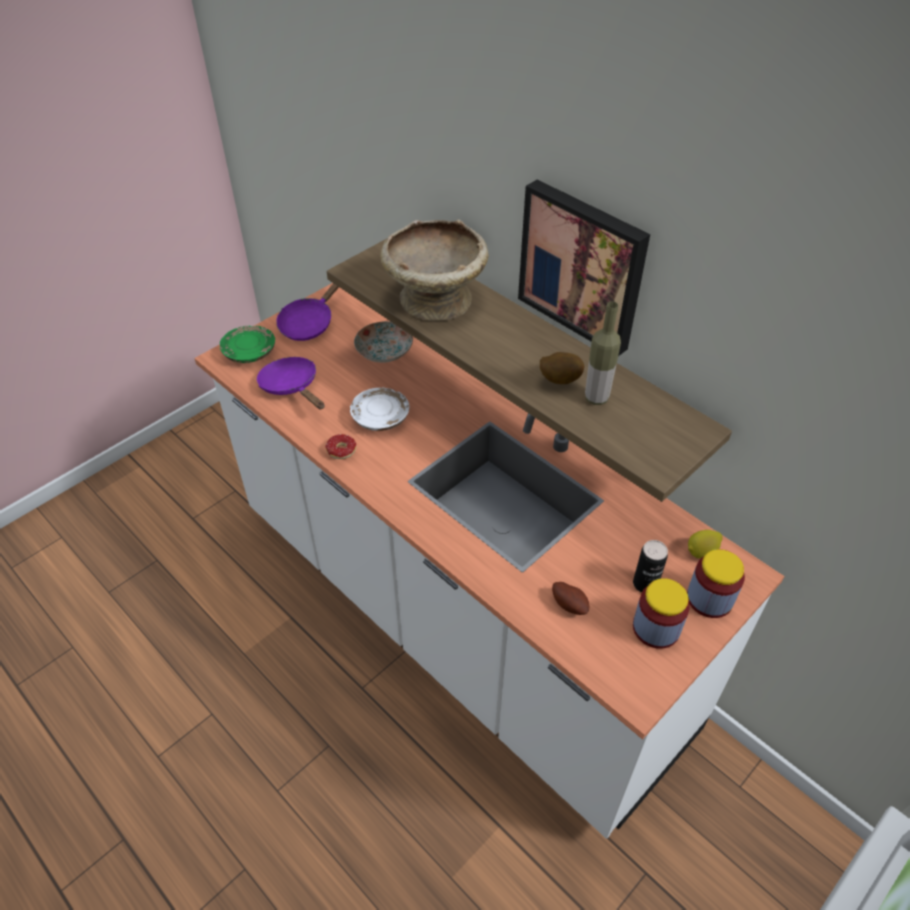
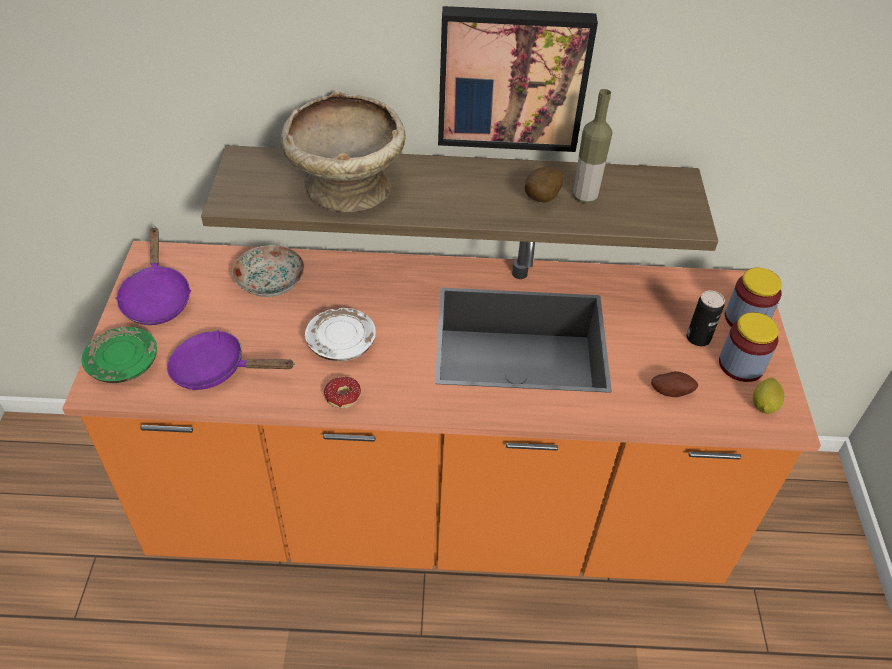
camera: 45 degrees left, 0 degrees up
white counter [194,283,785,839] -> orange counter [62,241,821,583]
lemon [688,530,723,559] -> lemon moved to [753,377,785,414]

